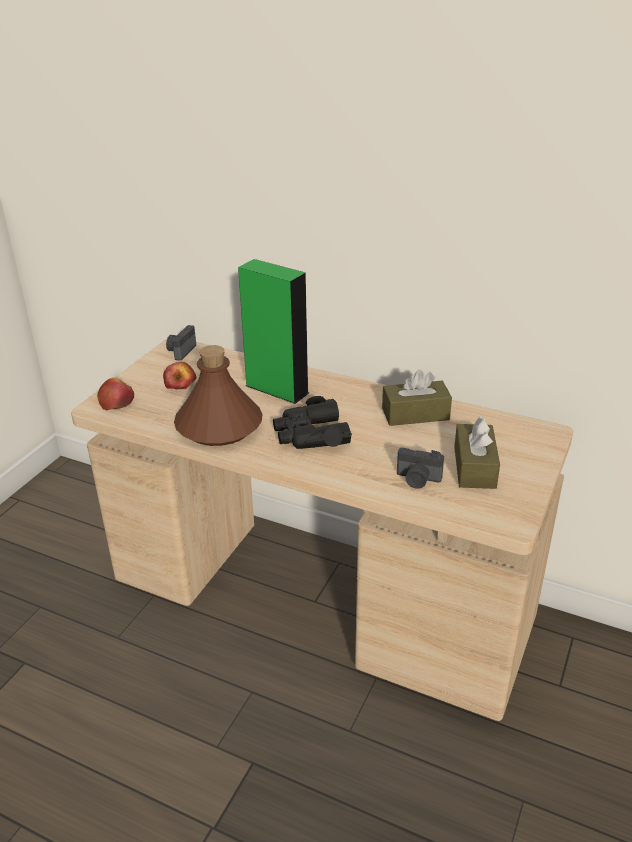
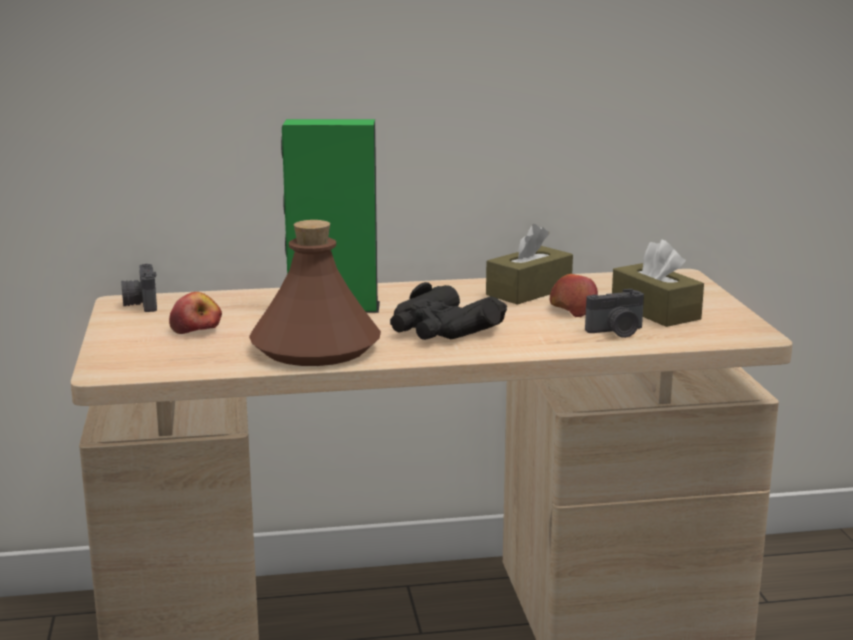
camera: 35 degrees left, 15 degrees down
apple [97,378,134,410] -> apple moved to [550,274,598,317]

